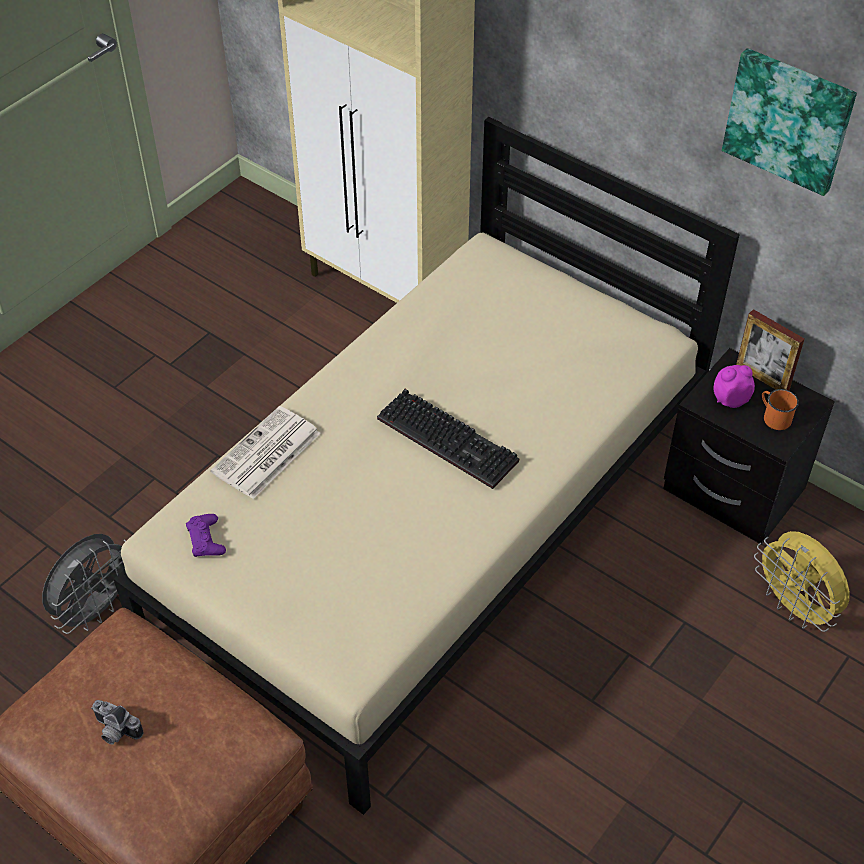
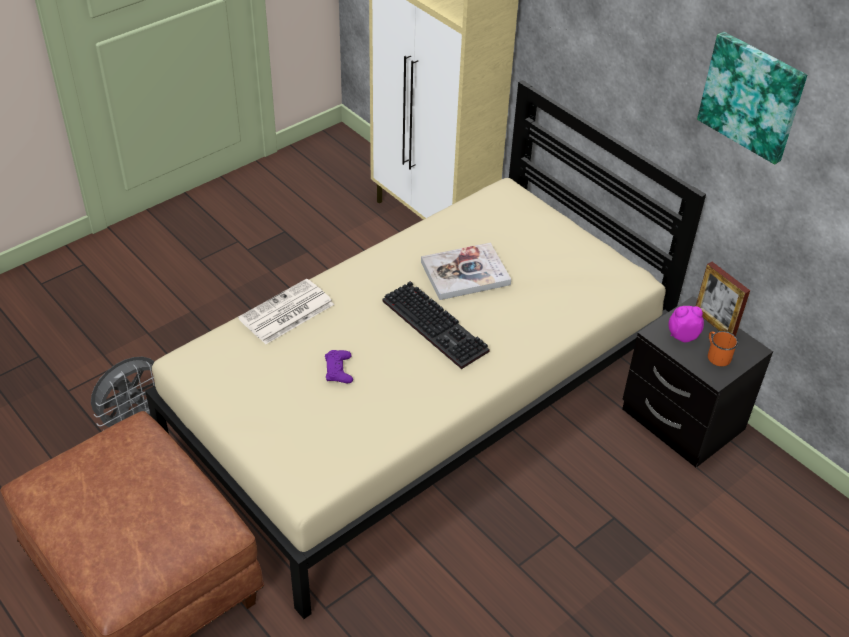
camera: 10 degrees right, 5 degrees down
camera [91,700,143,744] -> none
purple game controller [186,514,226,557] -> purple game controller moved to [325,350,353,383]
yellow fan [754,531,850,632] -> none
none -> book [421,242,511,300]

